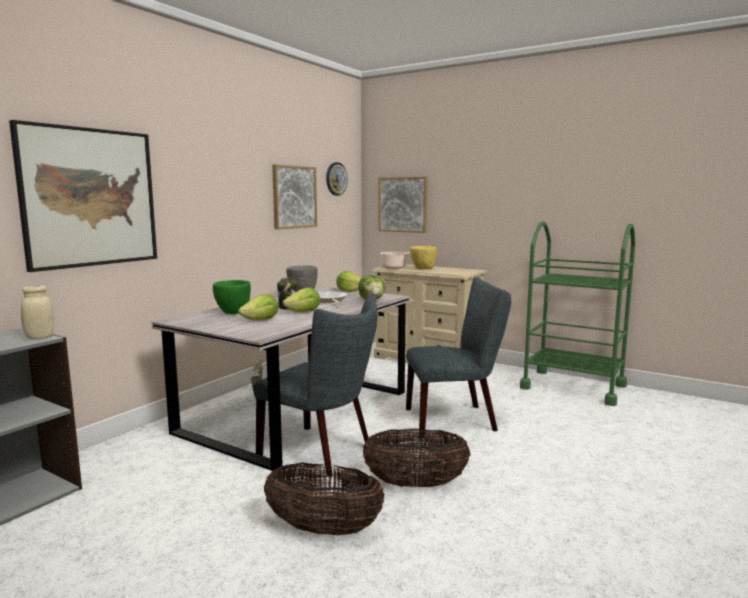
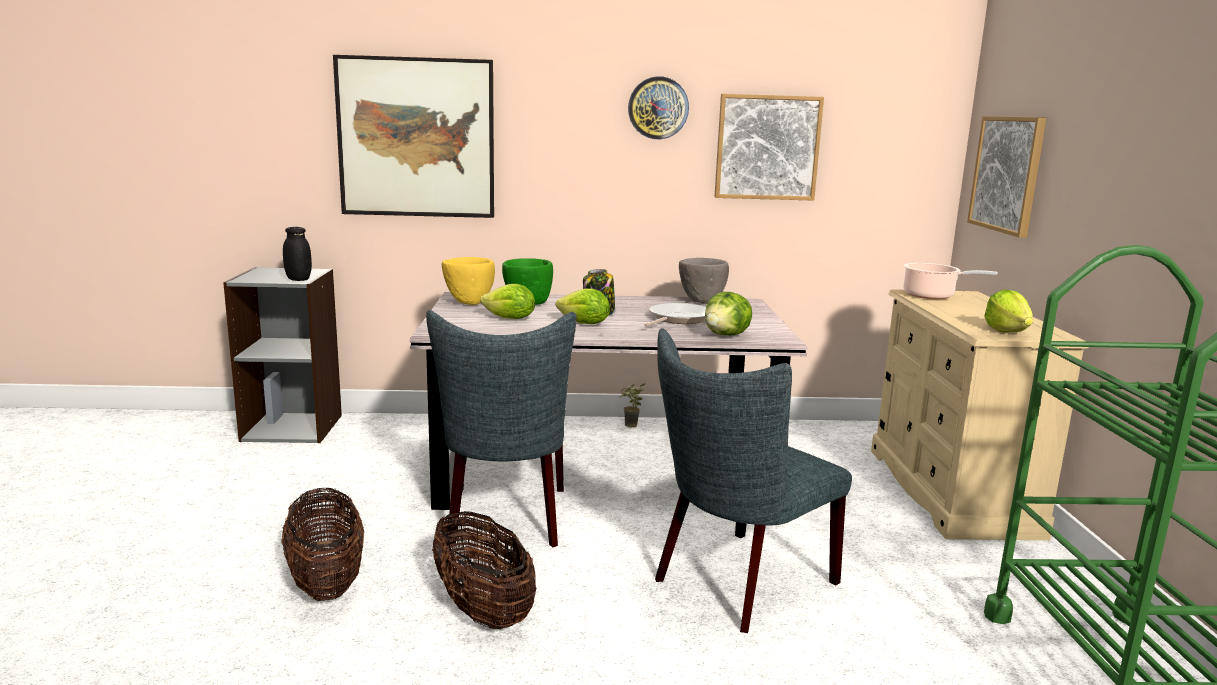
camera: 55 degrees right, 5 degrees up
beige jar [21,285,54,339] -> black jar [283,227,312,281]
wall clock [326,162,348,196] -> wall clock moved to [628,76,689,139]
lettuce [336,271,361,292] -> lettuce moved to [984,290,1033,333]
grey chair [406,277,511,437] -> grey chair turned 90 degrees clockwise [655,328,852,633]
yellow bowl [410,246,437,269] -> yellow bowl moved to [442,257,495,305]

